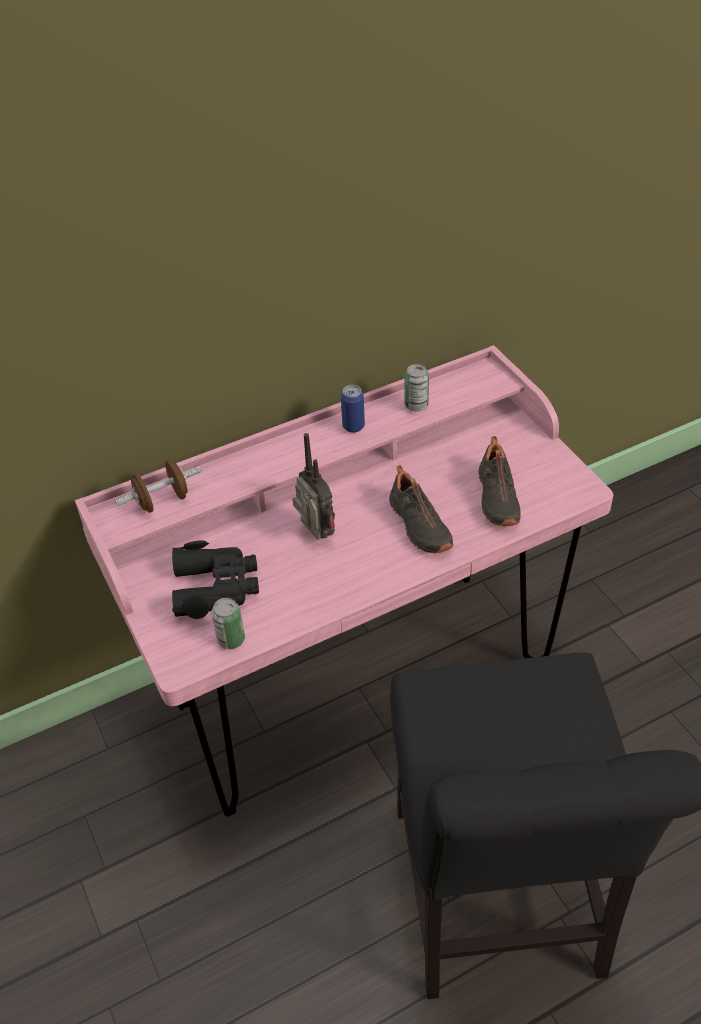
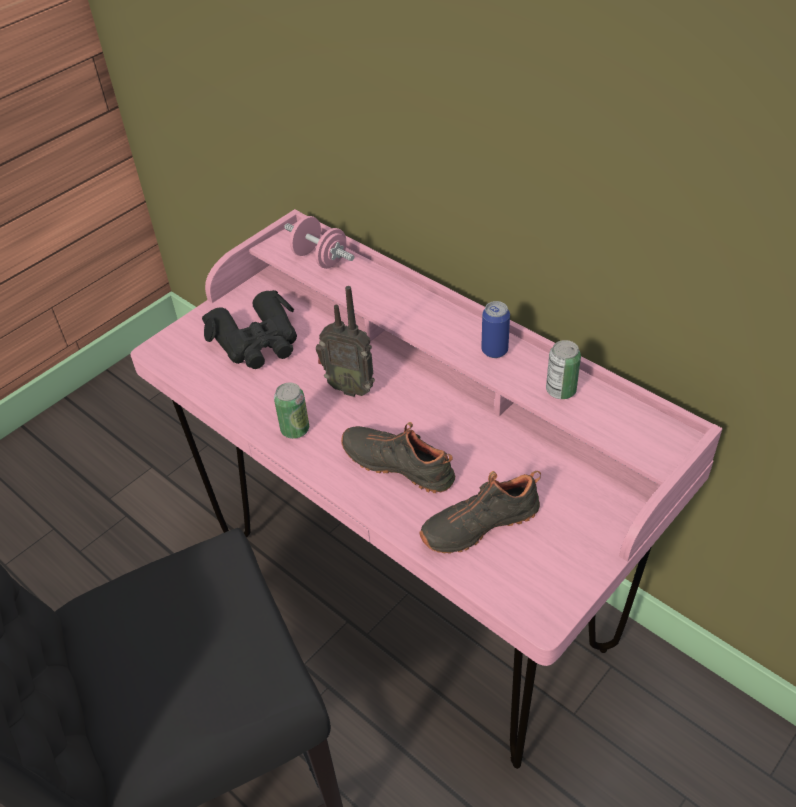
camera: 70 degrees right, 0 degrees up
brown dumbbell [115,460,202,513] -> pink dumbbell [284,216,354,269]
can [211,598,245,649] -> can moved to [274,382,309,439]
radio [293,433,335,540] -> radio turned 75 degrees clockwise [316,286,375,397]
black shoe [389,465,453,553] -> black shoe turned 75 degrees clockwise [341,422,455,493]

